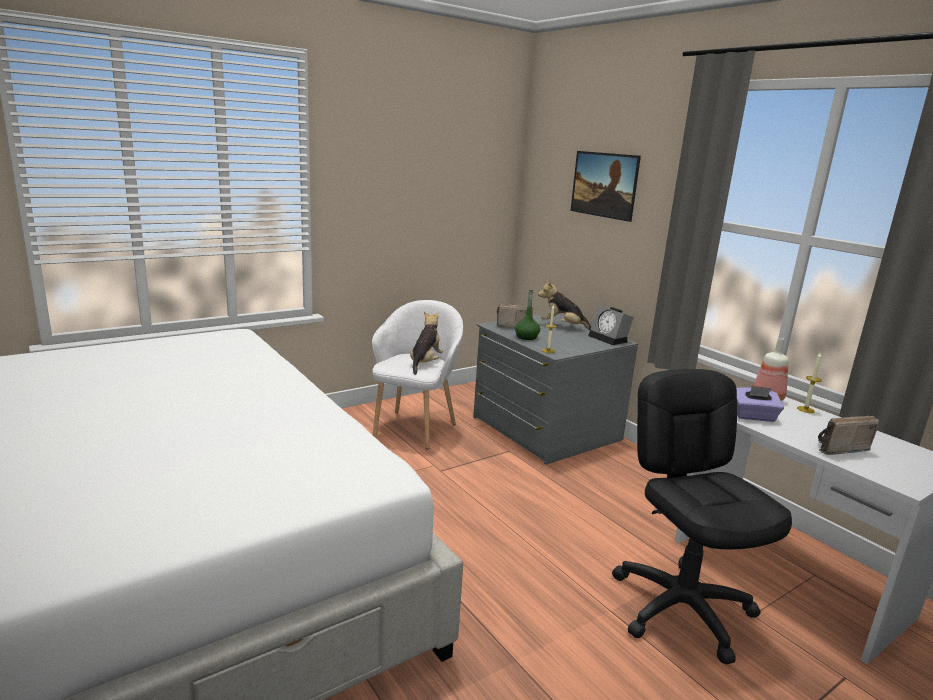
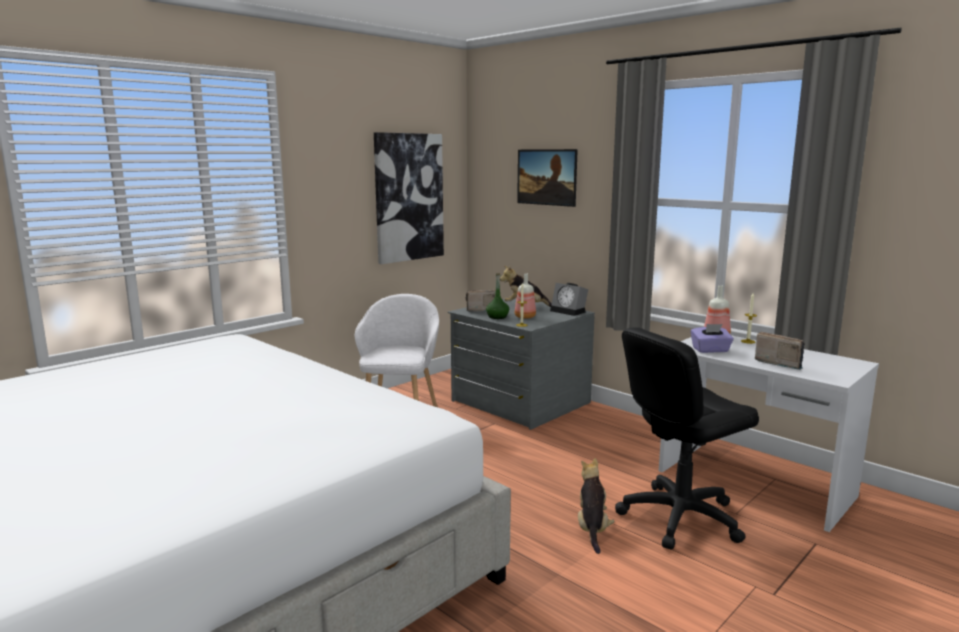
camera: 10 degrees left, 5 degrees down
plush toy [410,312,443,375] -> plush toy moved to [578,458,615,554]
black office chair [612,369,792,665] -> black office chair turned 90 degrees counterclockwise [615,327,759,549]
radio [818,416,879,455] -> radio turned 75 degrees clockwise [755,331,805,370]
none -> picture [374,132,444,264]
none -> bottle [515,273,536,319]

